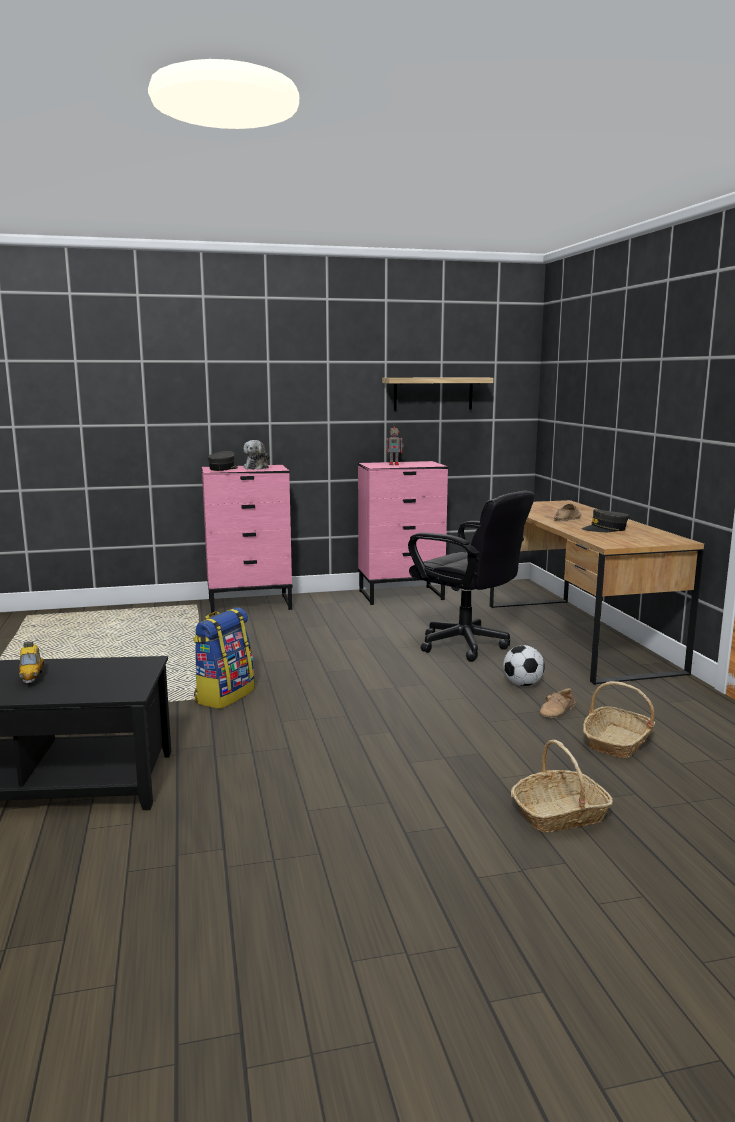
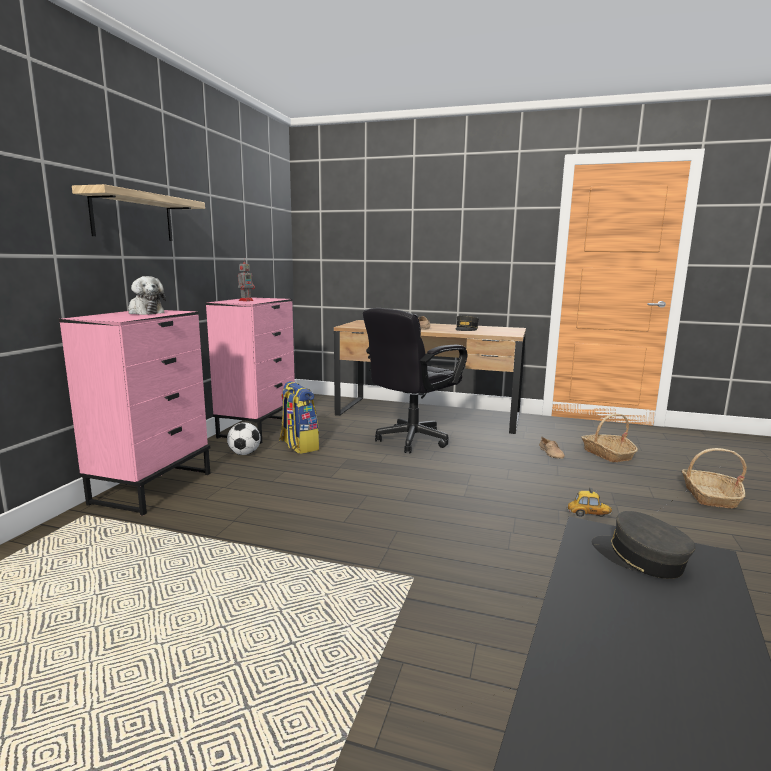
camera: 60 degrees left, 0 degrees up
toy car [19,642,44,684] -> toy car moved to [566,488,612,517]
backpack [193,607,255,709] -> backpack moved to [279,381,319,454]
grey cap [208,451,238,471] -> grey cap moved to [592,511,696,579]
shelf [382,378,494,410] -> shelf moved to [72,184,205,241]
black office chair [408,491,535,662] -> black office chair turned 150 degrees clockwise [363,308,467,453]
football [503,645,545,686] -> football moved to [227,422,261,455]

